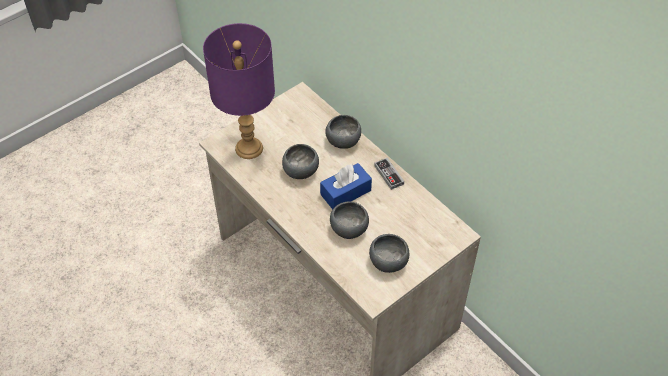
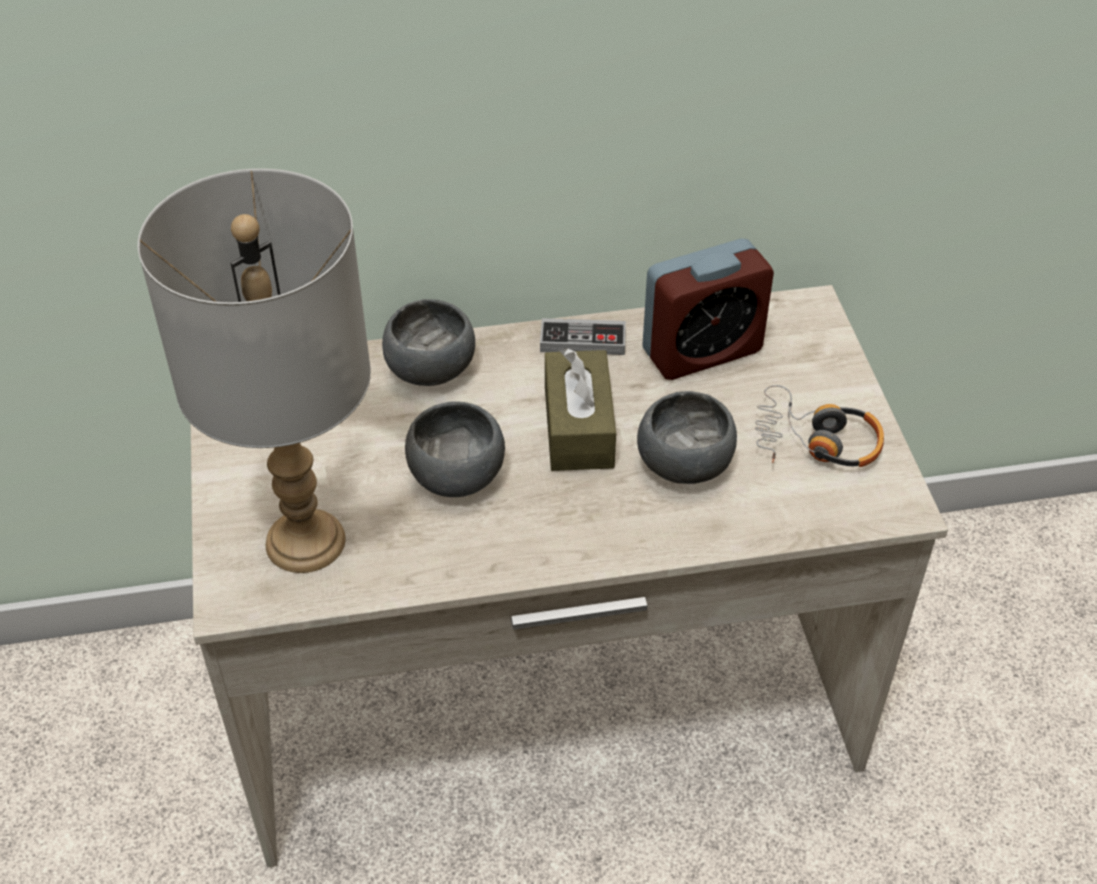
camera: 60 degrees left, 5 degrees down
purple table lamp [203,23,275,159] -> grey table lamp [137,168,371,573]
blue tissue box [320,163,372,209] -> brown tissue box [545,348,616,471]
grey bowl [369,234,409,273] -> headphones [755,385,884,467]
none -> alarm clock [642,238,774,380]

